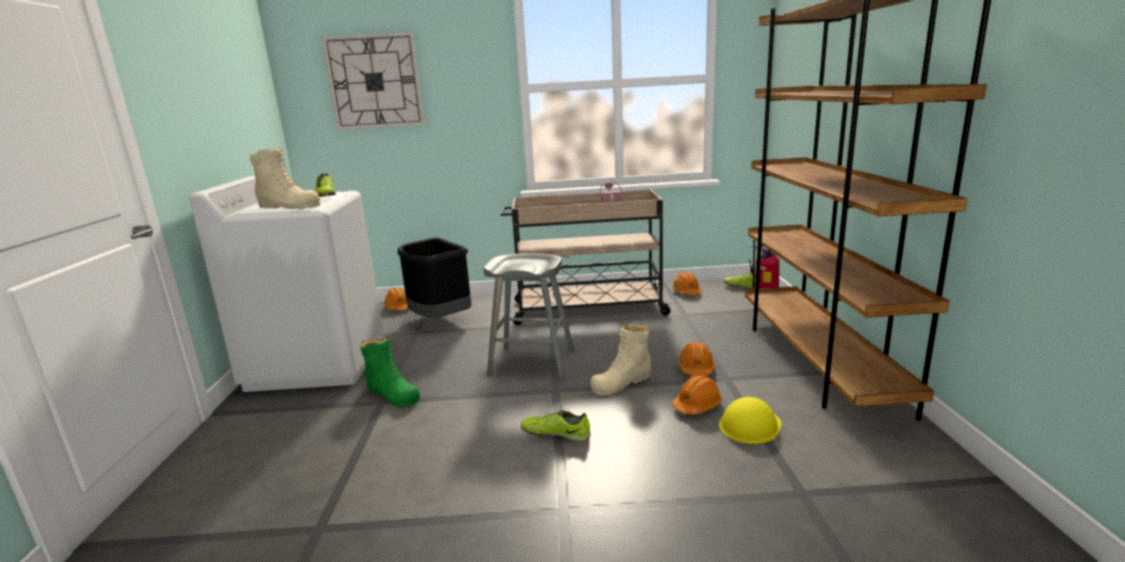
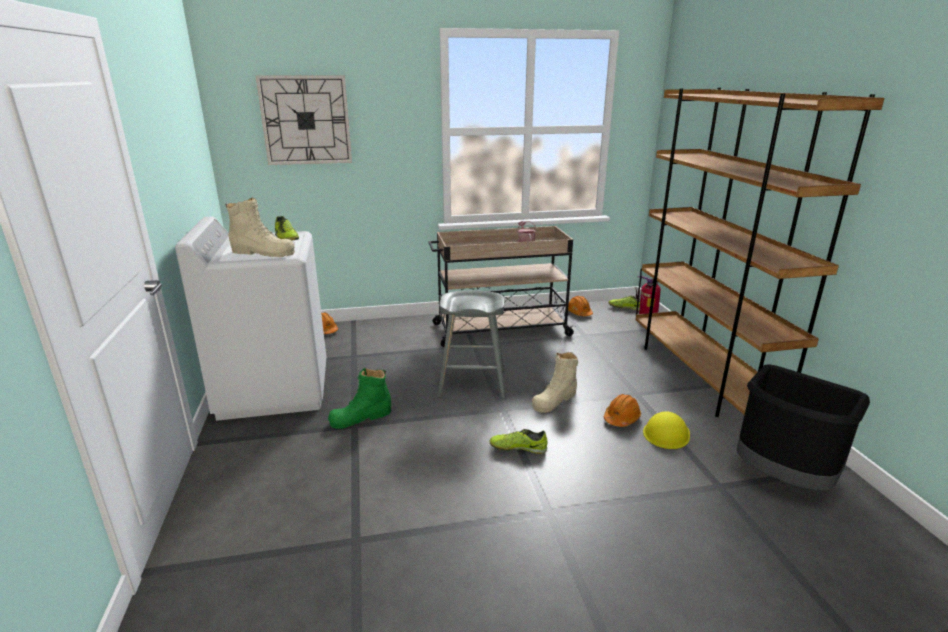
camera: 10 degrees left, 5 degrees up
green boot [360,336,420,407] -> green boot turned 120 degrees clockwise [328,368,391,429]
black trash can [397,237,472,318] -> black trash can moved to [737,364,870,491]
orange hard hat [678,341,715,376] -> none

